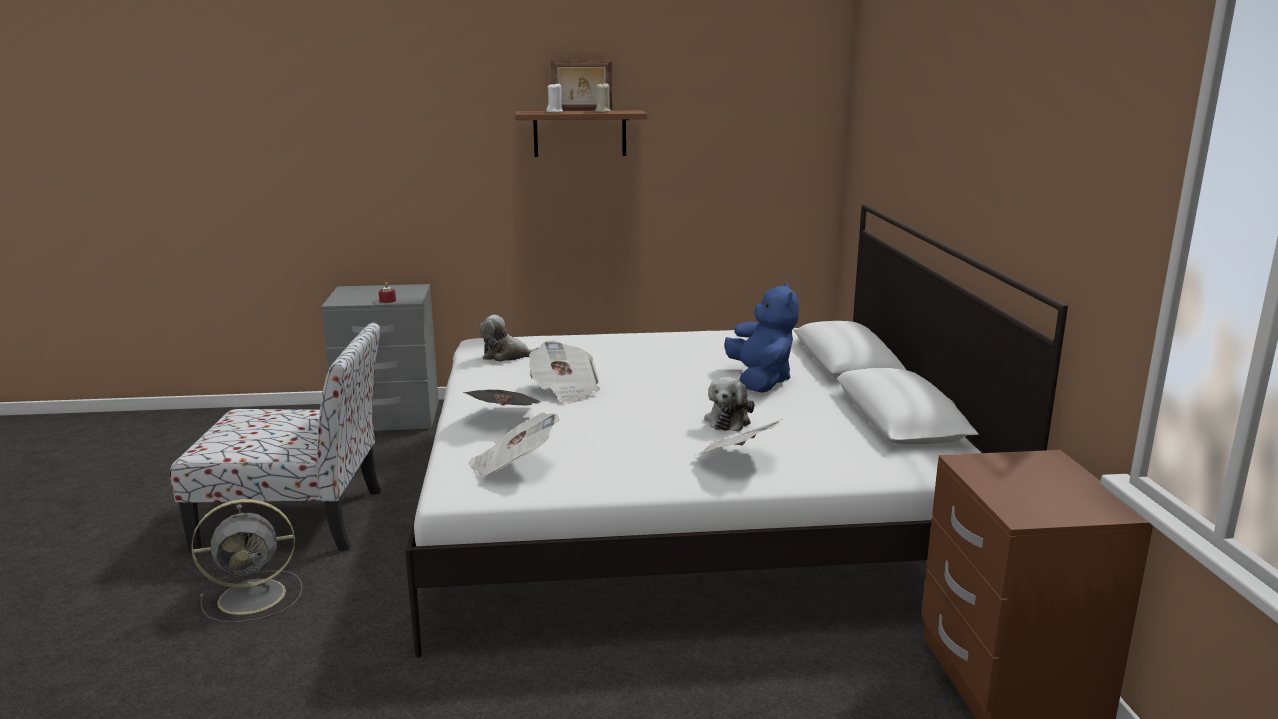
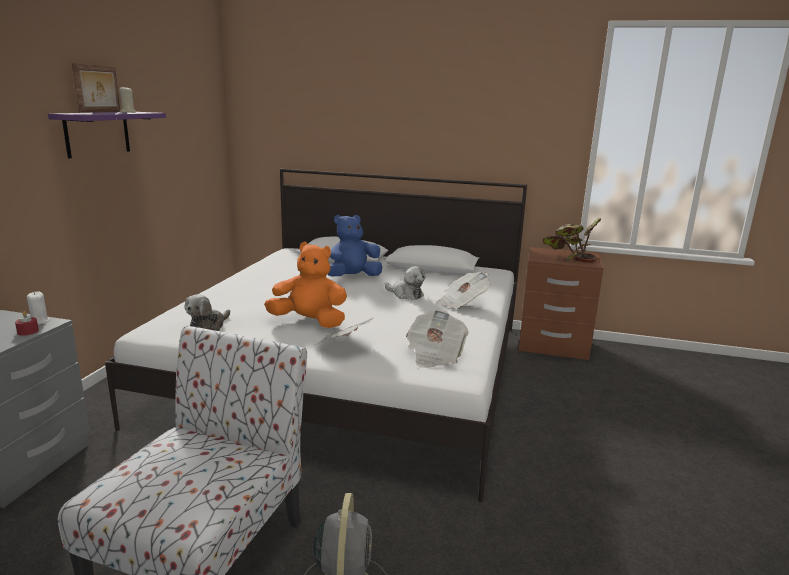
camera: 70 degrees left, 0 degrees up
brown shelf [515,110,647,157] -> purple shelf [48,112,166,158]
newspaper [529,340,600,404] -> orange plush toy [264,242,347,328]
white candle [546,82,563,112] -> white candle moved to [27,292,50,325]
blue plush toy [724,282,799,393] -> blue plush toy turned 45 degrees counterclockwise [328,215,382,277]
none -> potted plant [543,218,601,263]

